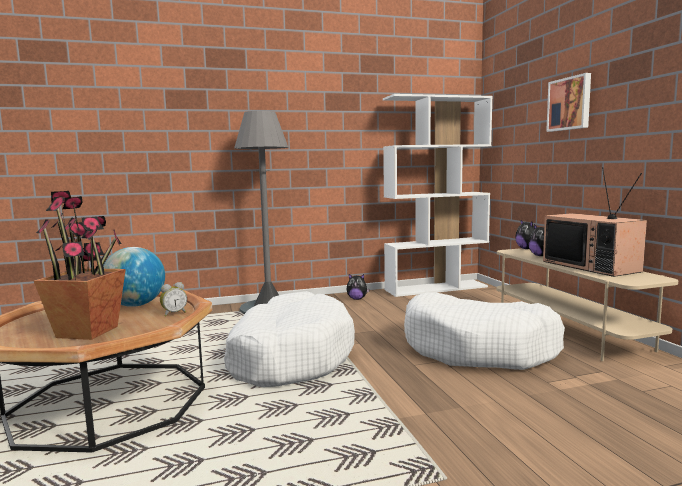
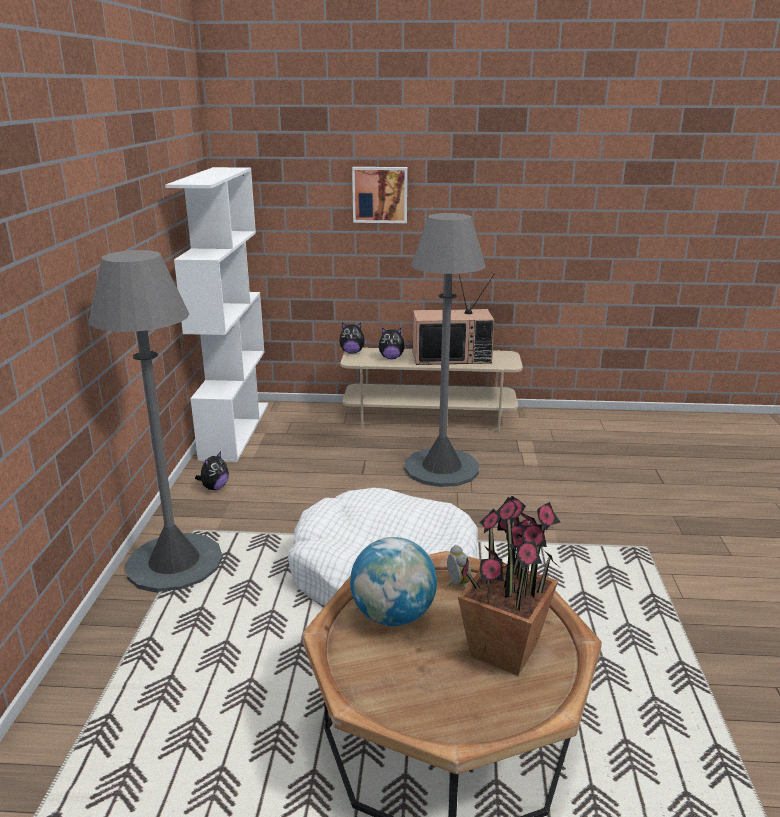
camera: 70 degrees left, 15 degrees up
white dog bed [404,292,565,370] -> grey floor lamp [404,213,486,487]

